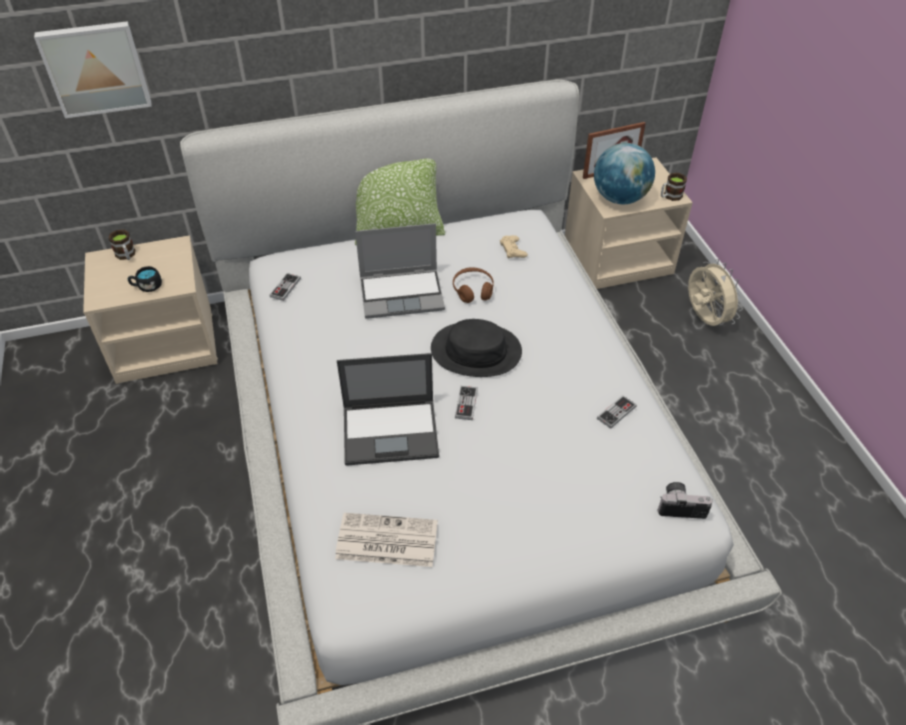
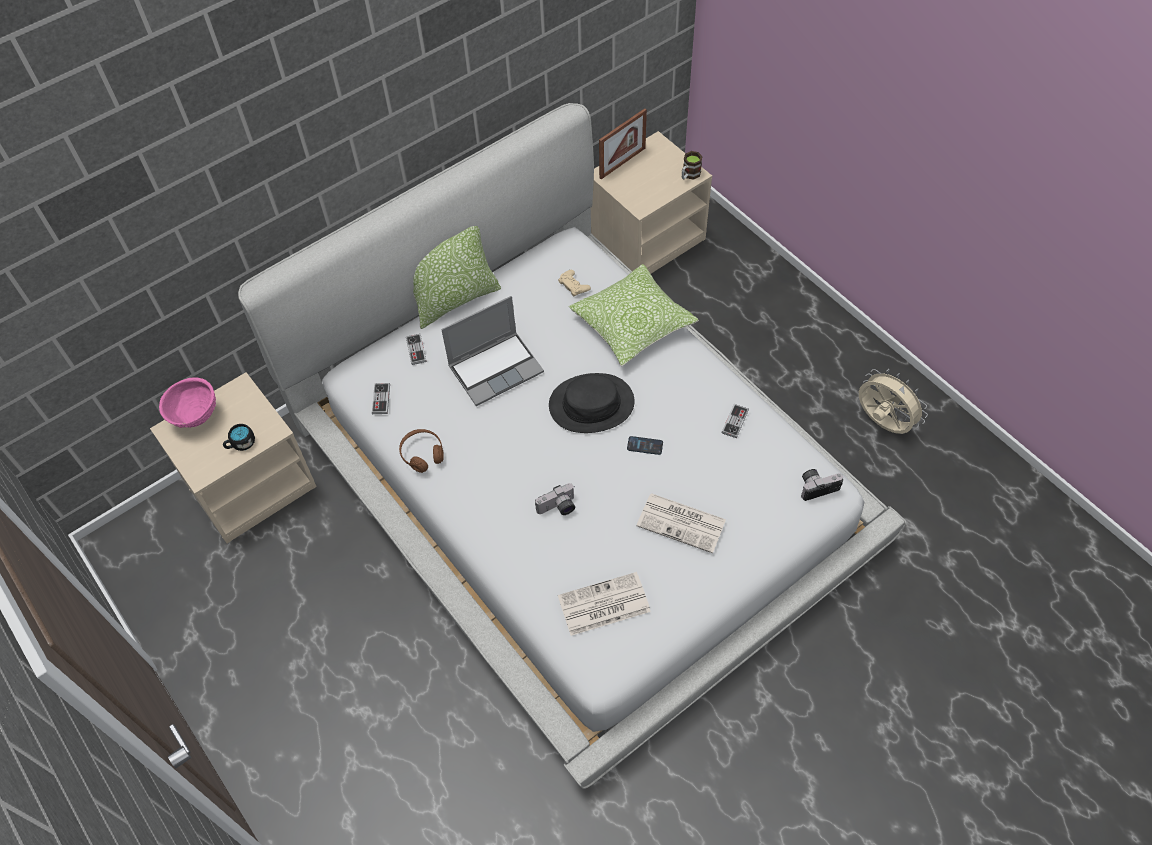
camera: 20 degrees left, 10 degrees up
picture [34,21,152,118] -> none
mug [109,230,135,260] -> pink bowl [159,377,216,428]
laptop [337,353,439,466] -> camera [535,483,575,515]
brown headphones [453,267,494,303] -> brown headphones moved to [399,429,444,473]
game controller [455,386,478,420] -> game controller moved to [406,334,427,365]
globe [594,143,655,204] -> none
beige fan [688,259,743,326] -> beige fan moved to [859,369,928,434]
none -> pillow [569,264,699,366]
none -> phone [627,436,663,455]
none -> newspaper [636,493,726,553]

